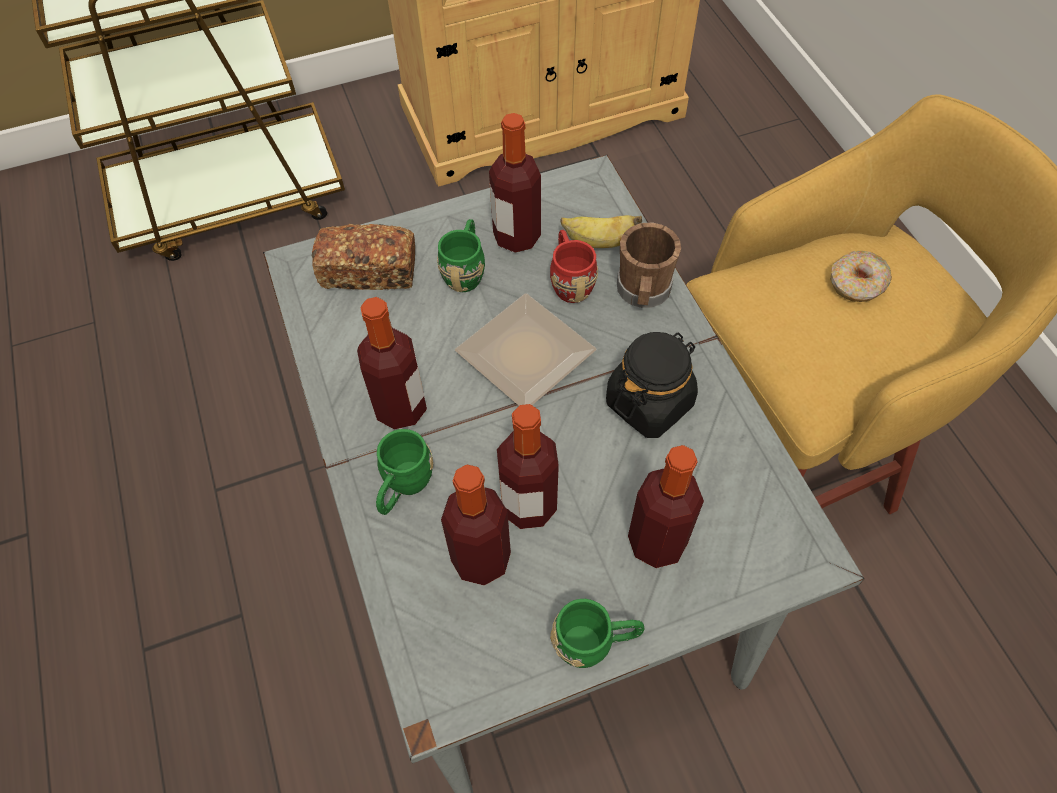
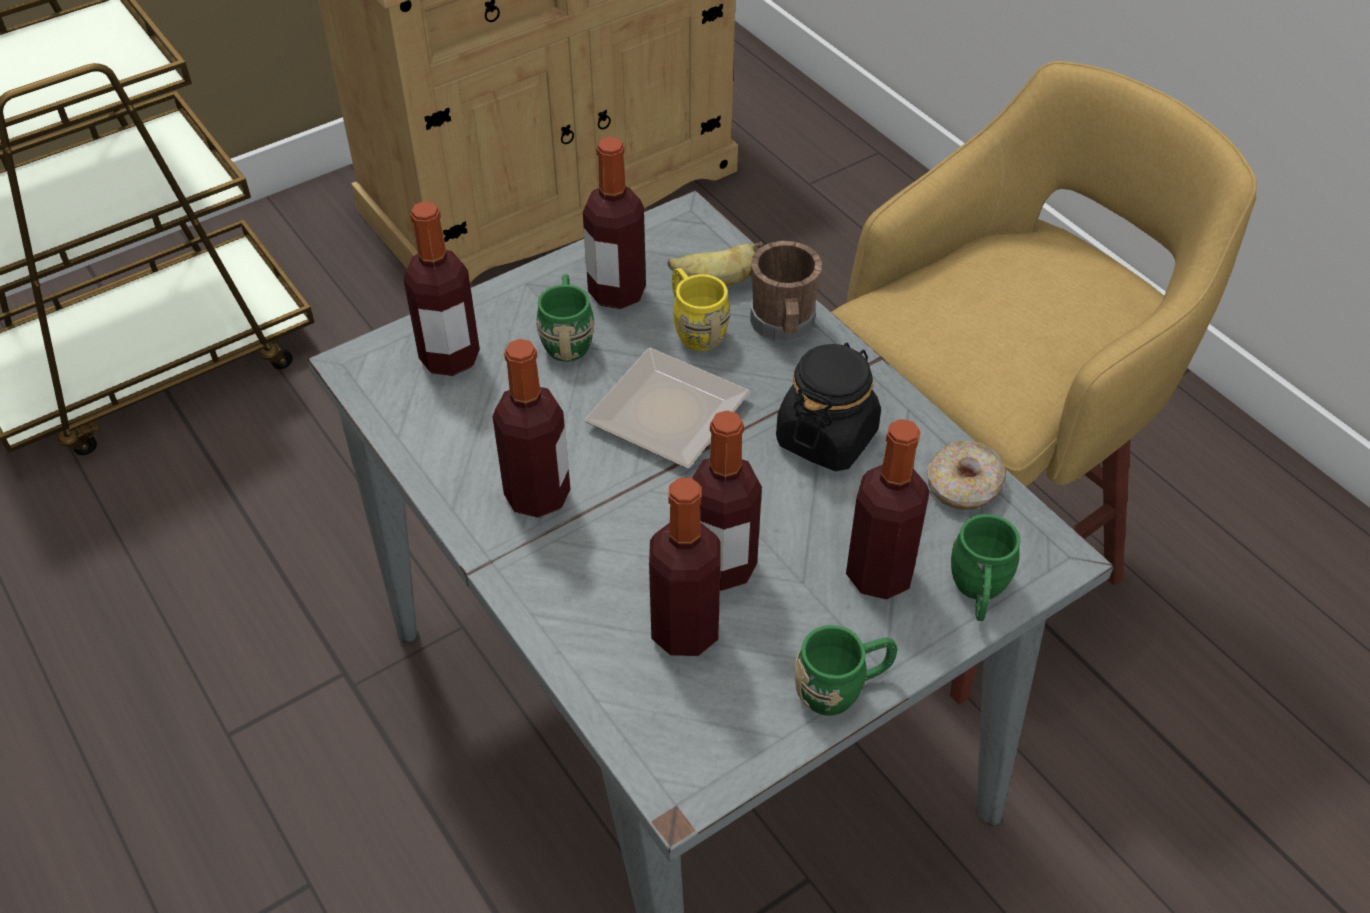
camera: 15 degrees left, 10 degrees down
bread [312,224,415,290] -> bottle [404,201,480,376]
green mug [376,429,433,515] -> green mug moved to [951,514,1020,621]
red mug [550,230,598,303] -> yellow mug [672,268,731,351]
donut [830,251,892,302] -> donut moved to [927,441,1006,510]

